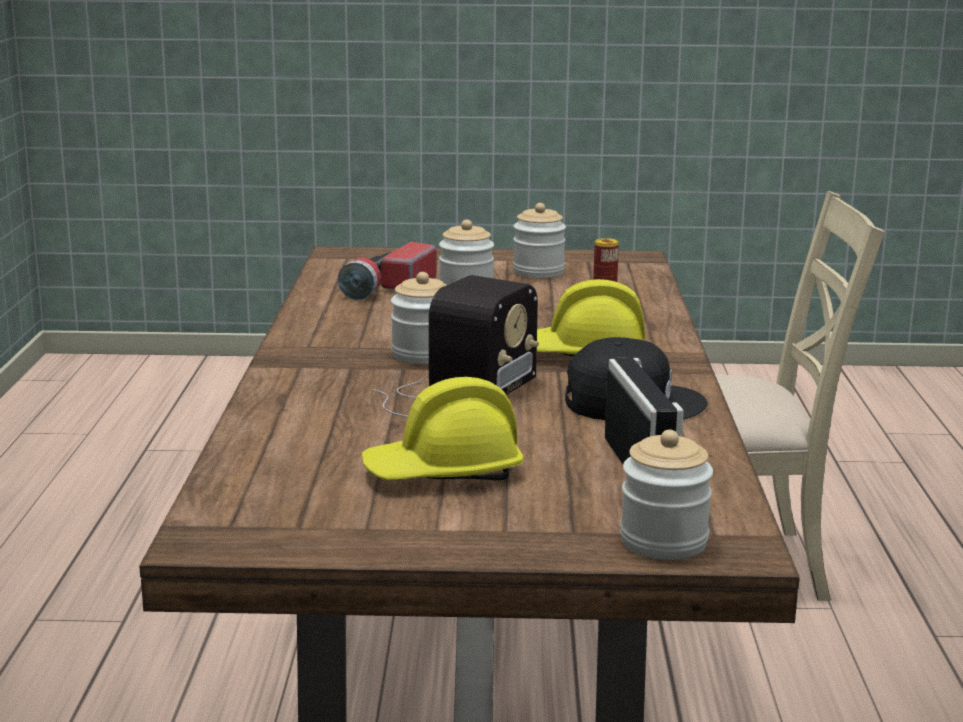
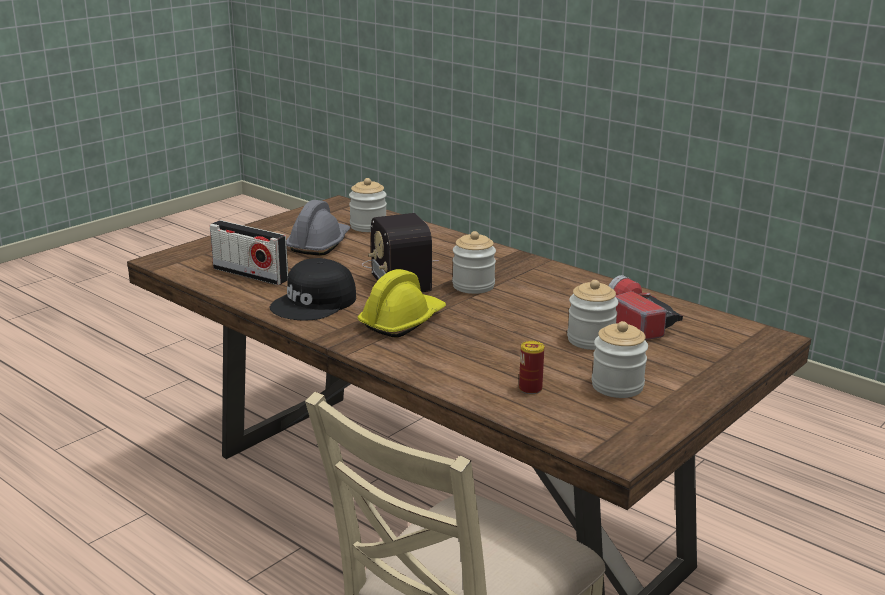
camera: 130 degrees right, 5 degrees up
yellow hard hat [362,377,524,480] -> grey hard hat [286,200,351,256]
jar [620,430,713,560] -> jar moved to [349,178,387,232]

